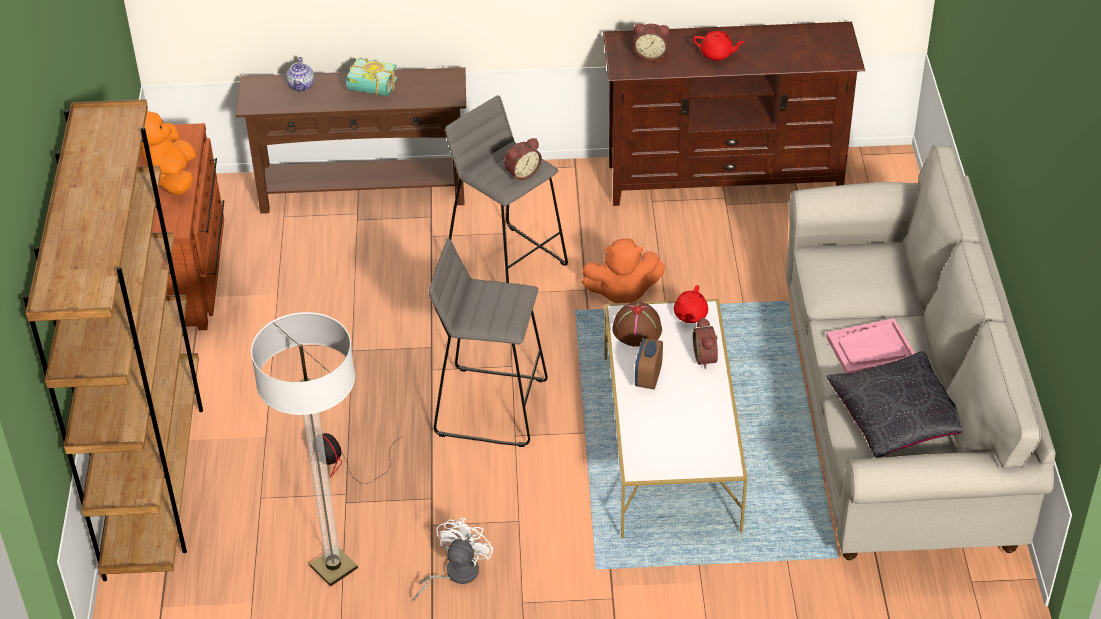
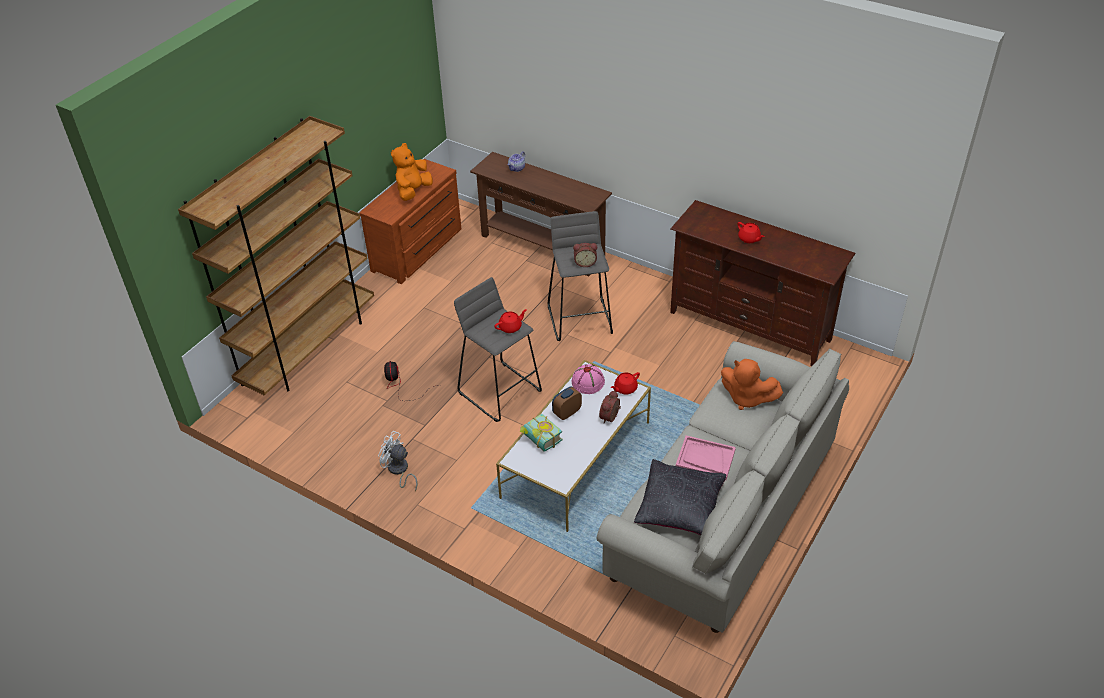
camera: 35 degrees right, 0 degrees up
floor lamp [251,312,358,586] -> none
book [346,58,397,96] -> book moved to [520,414,562,452]
white fan [413,518,494,601] -> white fan turned 120 degrees counterclockwise [378,431,418,492]
orange plush toy [582,238,665,303] -> orange plush toy moved to [721,359,783,410]
brown hat [612,302,662,347] -> pink hat [571,364,605,394]
alarm clock [634,23,669,60] -> none
none -> red teapot [494,309,527,333]

